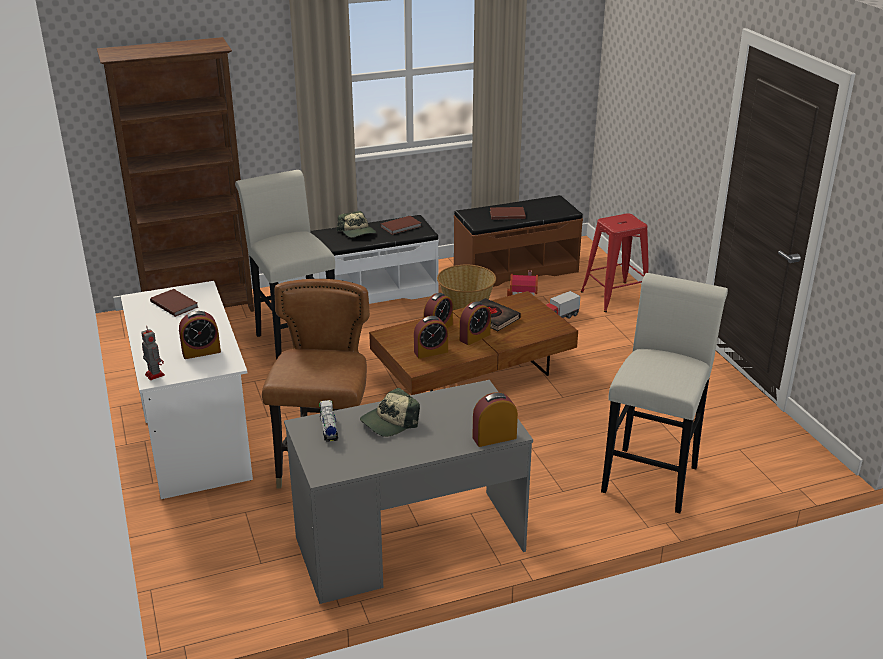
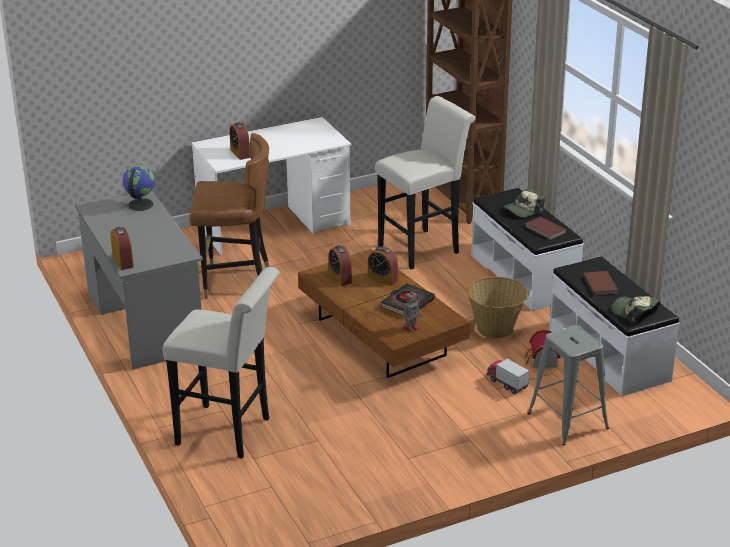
camera: 85 degrees right, 0 degrees up
toy robot [141,326,165,380] -> toy robot moved to [403,289,422,333]
brown book [150,289,198,317] -> none
toy truck [319,400,338,442] -> globe [123,165,155,211]
cap [360,388,420,437] -> cap moved to [612,296,660,325]
brown bench [454,195,583,287] -> white bench [549,256,679,396]
alarm clock [459,301,491,345] -> none
red stool [581,213,648,312] -> grey stool [527,325,609,445]

